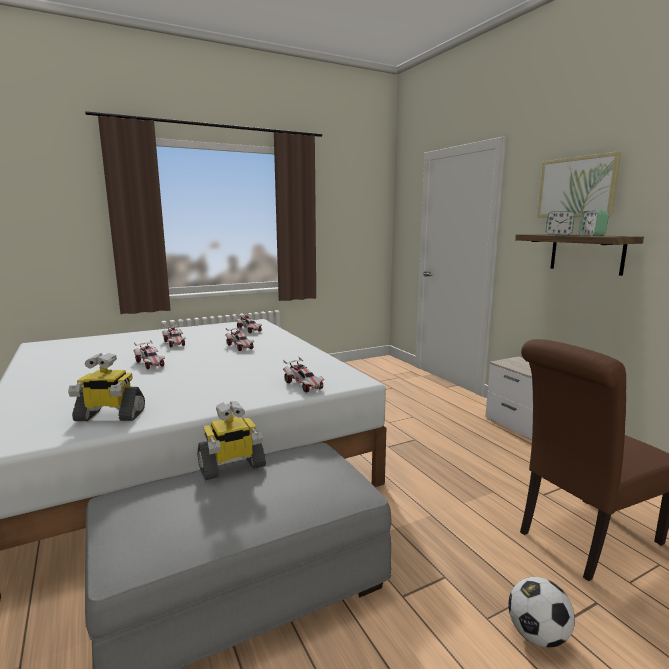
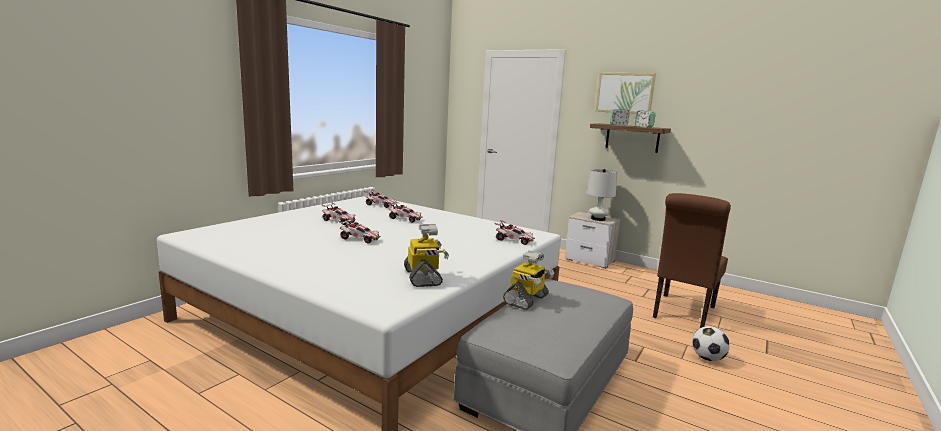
camera: 30 degrees left, 0 degrees up
toy robot [68,353,145,421] -> toy robot turned 75 degrees counterclockwise [404,224,449,287]
none -> white table lamp [587,169,617,221]

